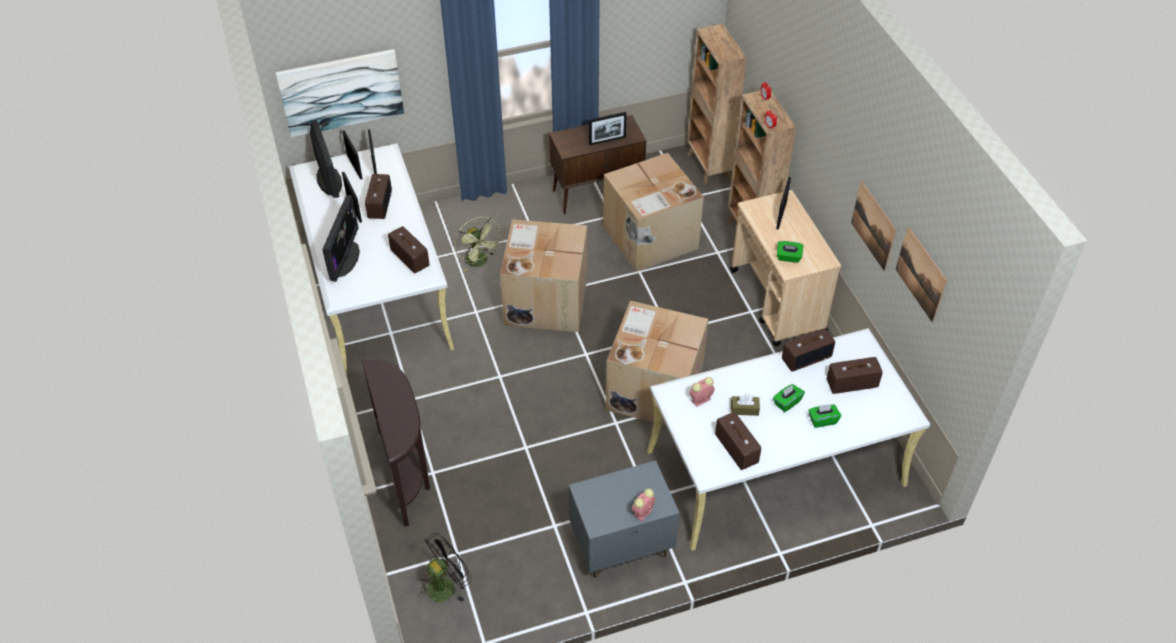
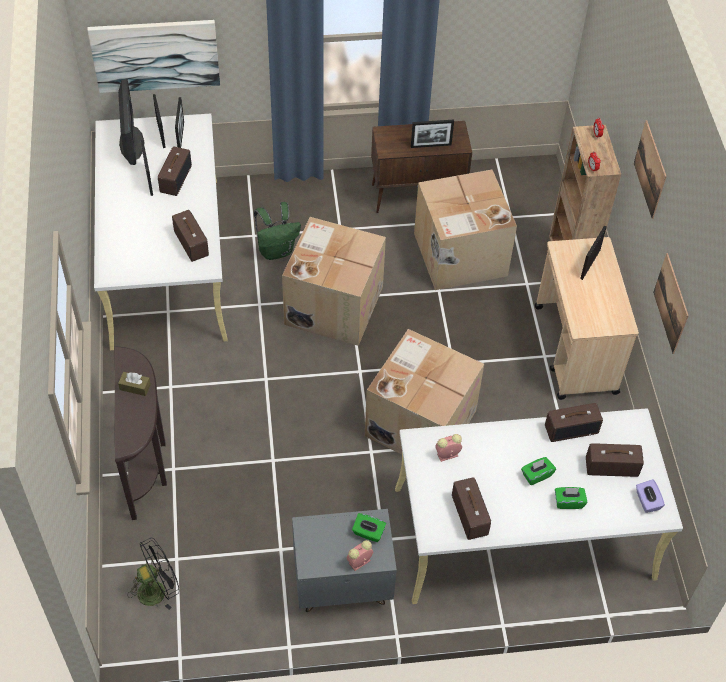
camera: 10 degrees right, 5 degrees up
monitor [322,195,360,282] -> none
green fan [455,217,503,272] -> green backpack [254,202,301,260]
brown bookcase [686,24,747,185] -> none
brown tissue box [731,394,760,416] -> brown tissue box moved to [118,372,151,396]
green tissue box [777,241,803,263] -> green tissue box moved to [352,513,386,542]
picture [895,227,947,323] -> picture moved to [634,120,667,219]
none -> purple tissue box [636,479,665,513]

